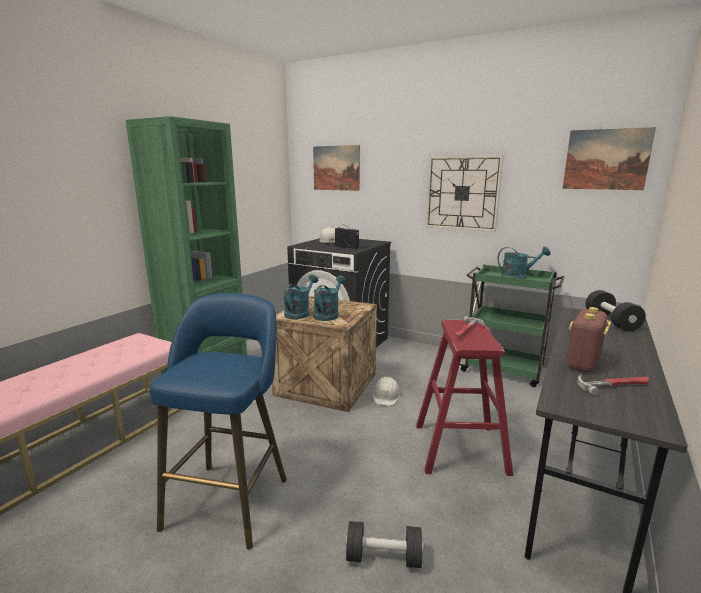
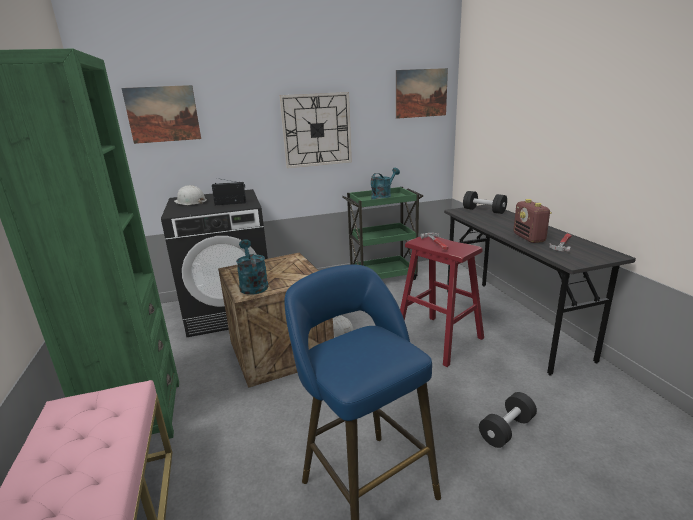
camera: 45 degrees left, 5 degrees up
turquoise watering can [313,275,346,321] -> none

